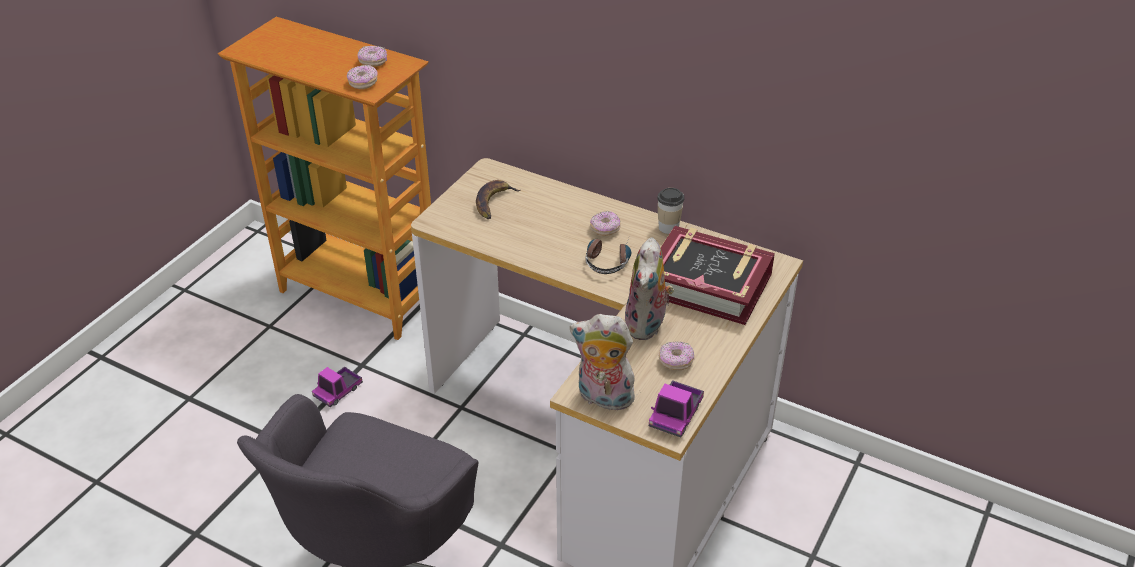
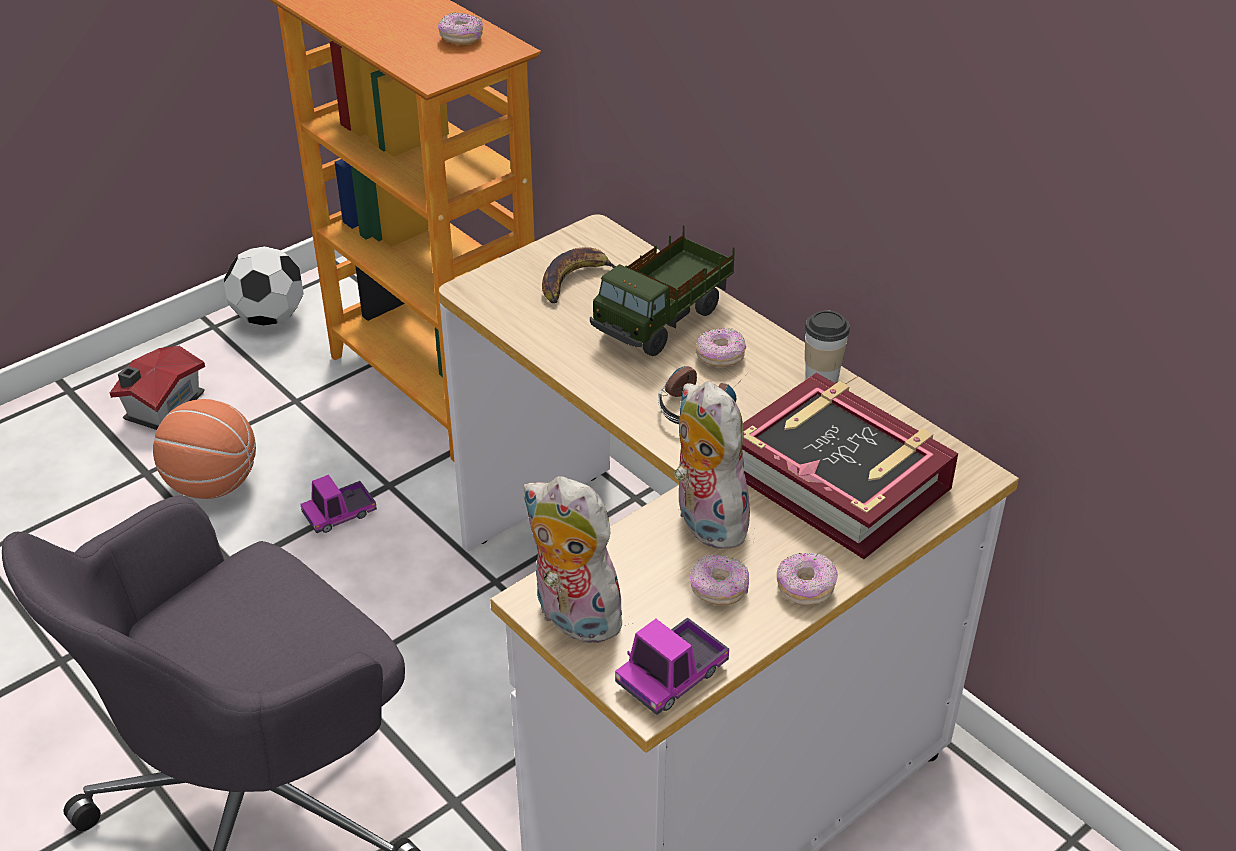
camera: 20 degrees right, 0 degrees up
donut [347,65,378,89] -> donut moved to [777,553,838,606]
plush toy [625,237,674,340] -> plush toy turned 120 degrees clockwise [674,381,750,549]
none -> toy house [110,346,205,430]
none -> basketball [153,399,256,499]
none -> football [224,246,304,326]
none -> toy truck [590,225,735,356]

